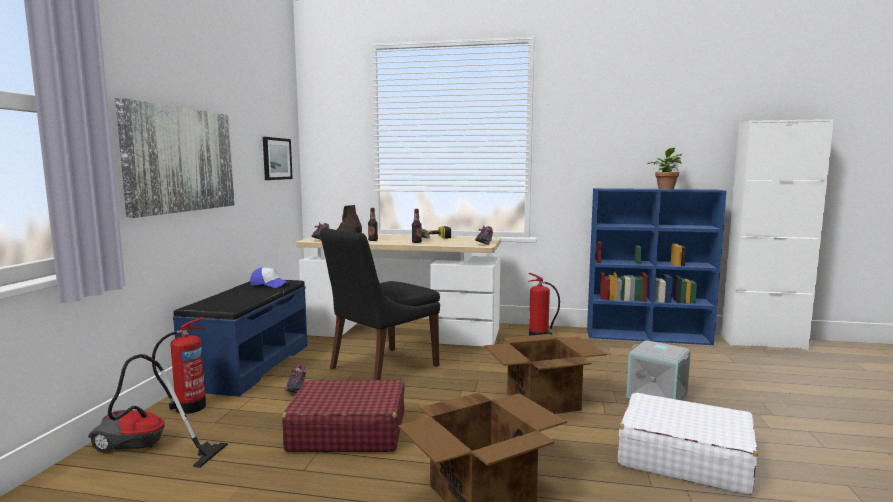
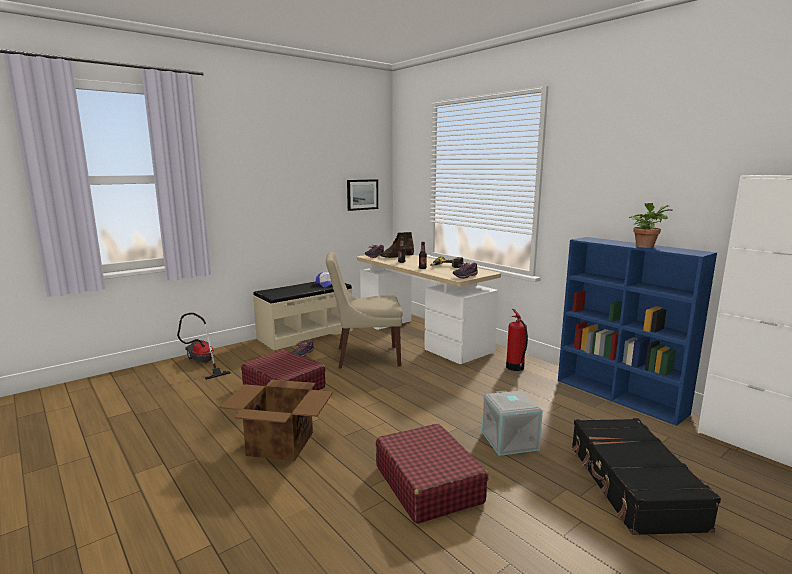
camera: 40 degrees right, 5 degrees up
picture [115,98,235,218] -> none
fire extinguisher [152,317,206,414] -> none
blue bench [173,280,307,396] -> beige bench [253,281,353,350]
black chair [320,228,440,380] -> beige chair [326,252,403,368]
cardboard box [484,334,607,414] -> none
white suitcase [618,393,758,495] -> red suitcase [376,424,488,524]
none -> black suitcase [572,418,721,535]

